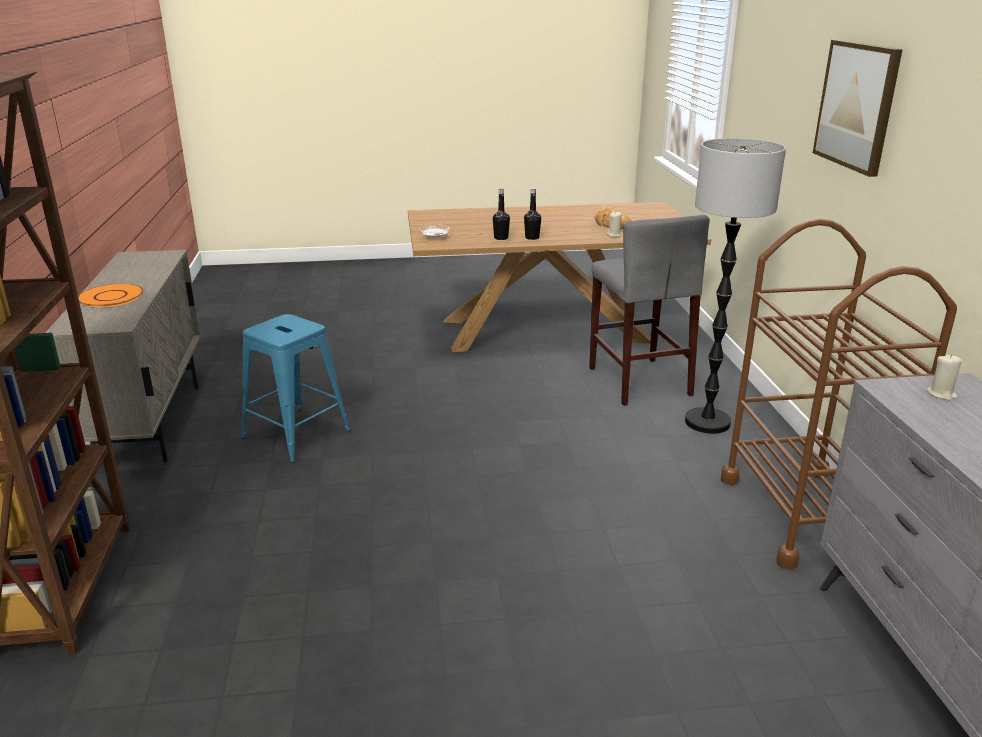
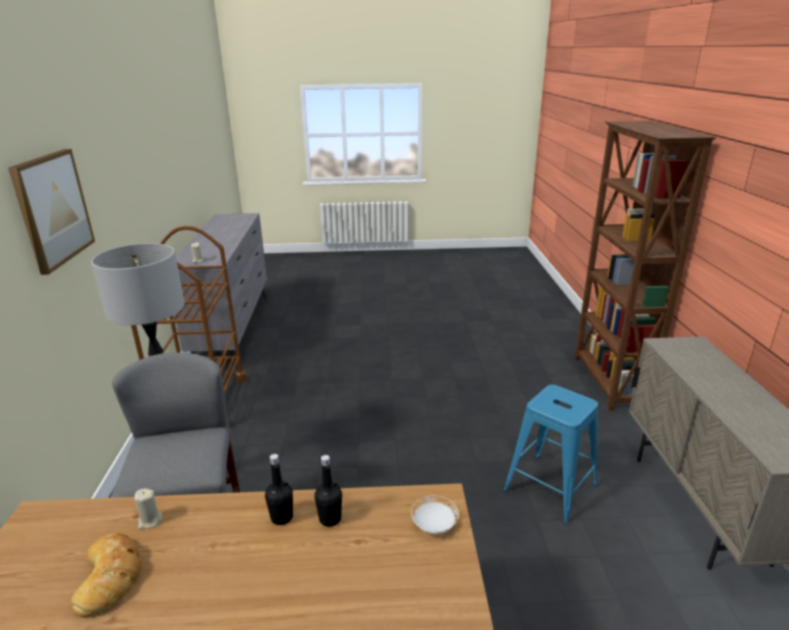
camera: 175 degrees left, 0 degrees up
orange plate [78,284,144,307] -> none

